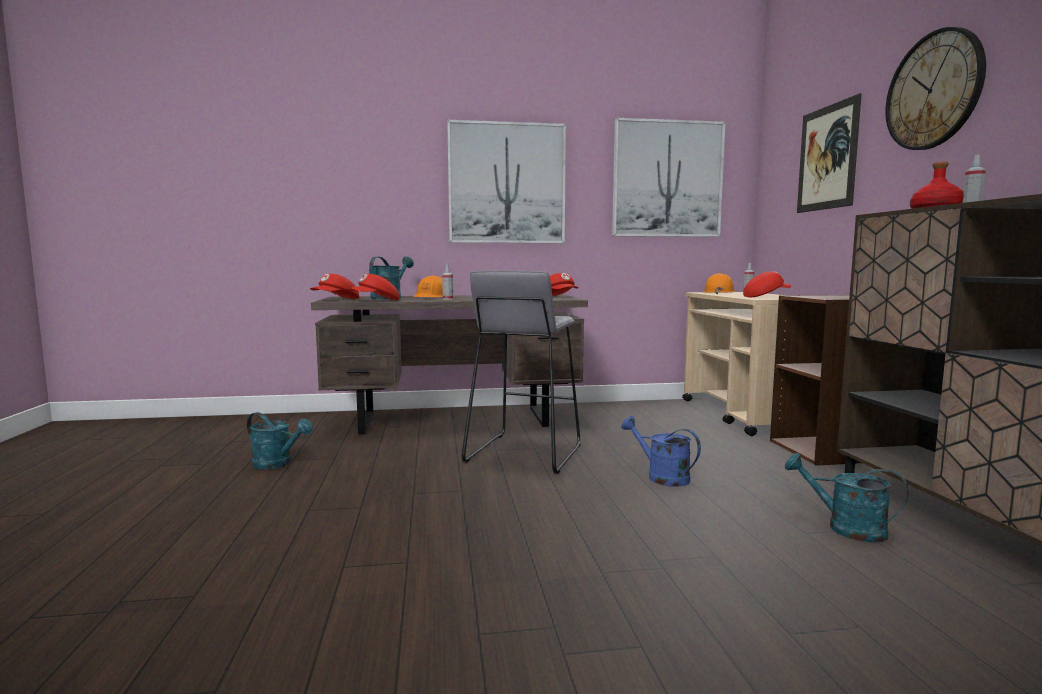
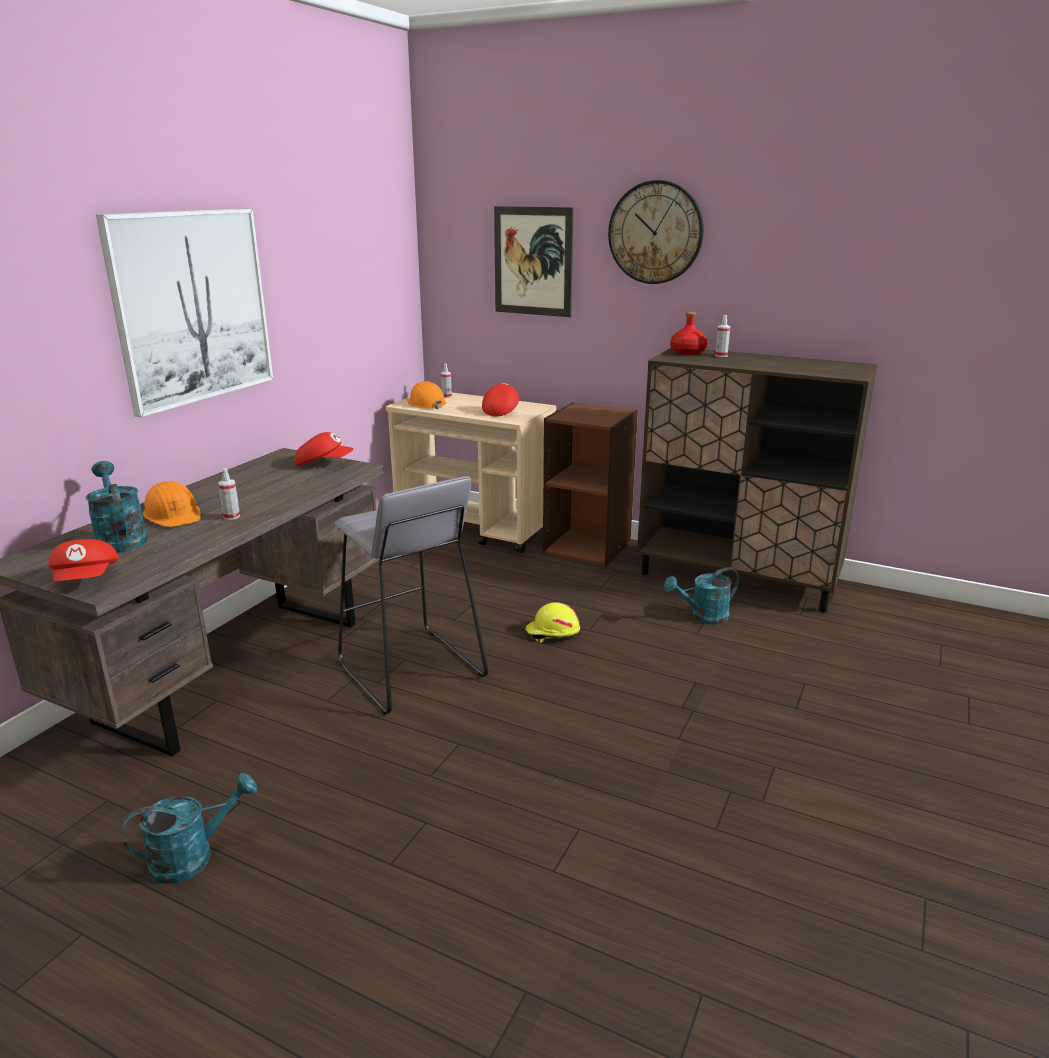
camera: 55 degrees left, 15 degrees up
red cap [348,274,399,300] -> none
picture [612,118,726,237] -> none
blue watering can [621,416,701,487] -> yellow hard hat [525,602,580,643]

